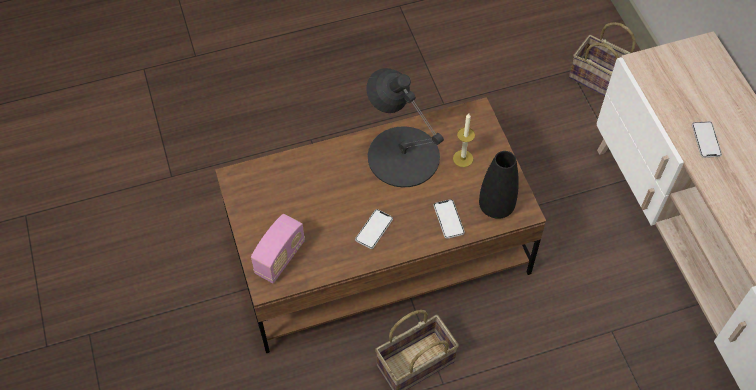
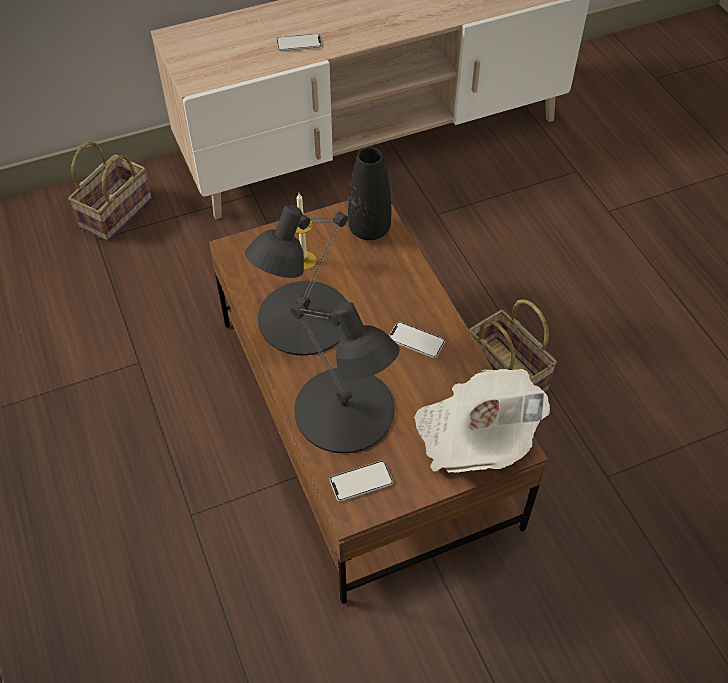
camera: 95 degrees left, 5 degrees down
radio [251,214,305,283] -> newspaper [414,369,550,473]
phone [433,199,465,239] -> phone moved to [329,461,393,502]
none -> black table lamp [290,302,400,454]

